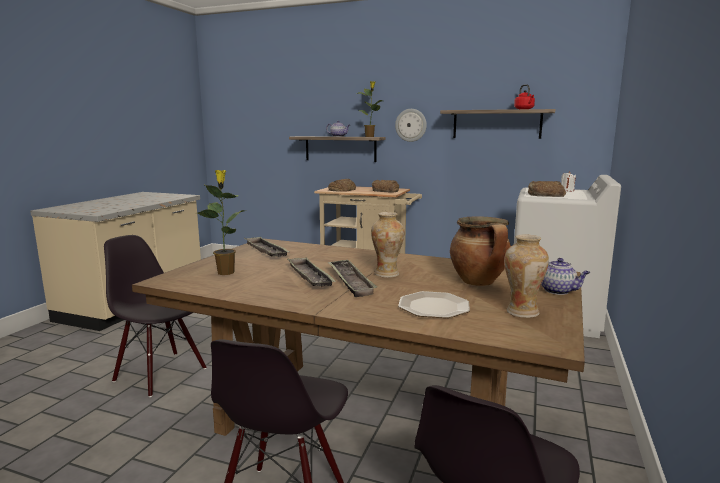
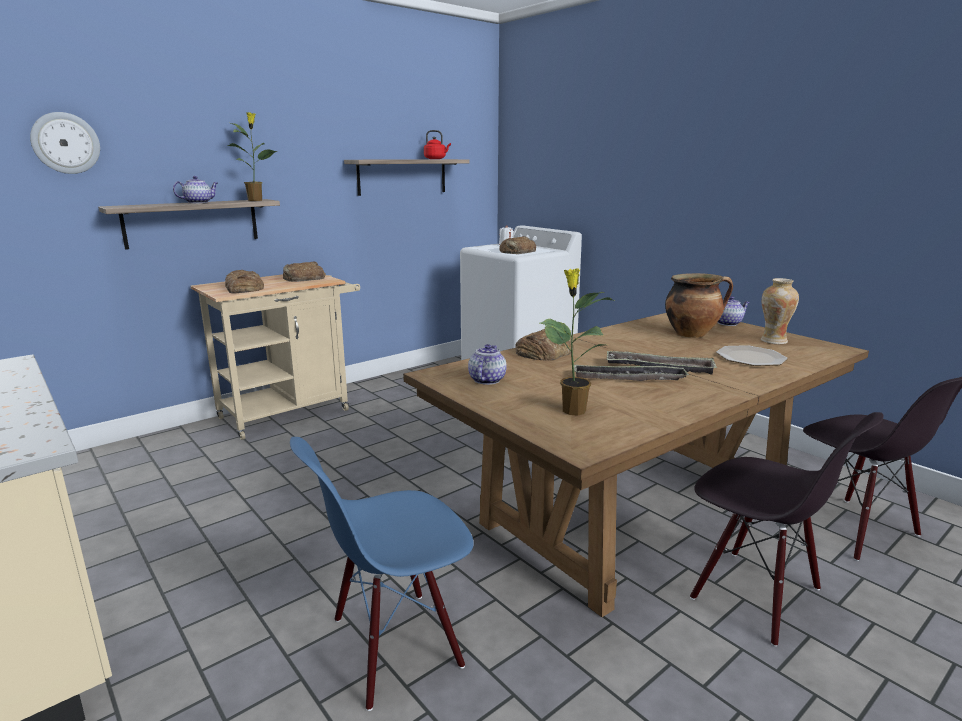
camera: 60 degrees left, 5 degrees up
black chair [104,235,206,397] -> blue chair [290,437,474,711]
tray [244,237,289,257] -> teapot [468,344,507,385]
vase [371,212,405,278] -> none
wall clock [395,109,427,142] -> wall clock moved to [30,112,100,174]
none -> bread [515,329,573,360]

